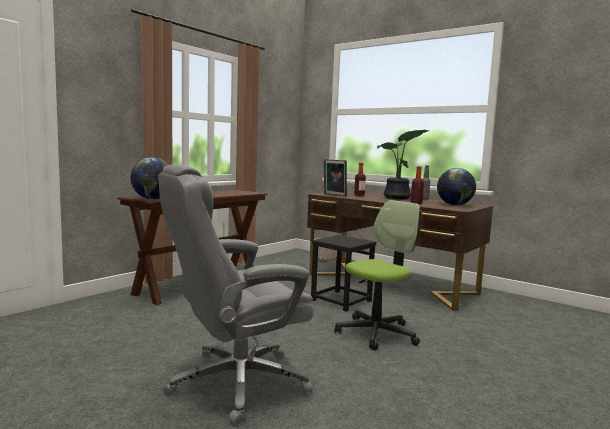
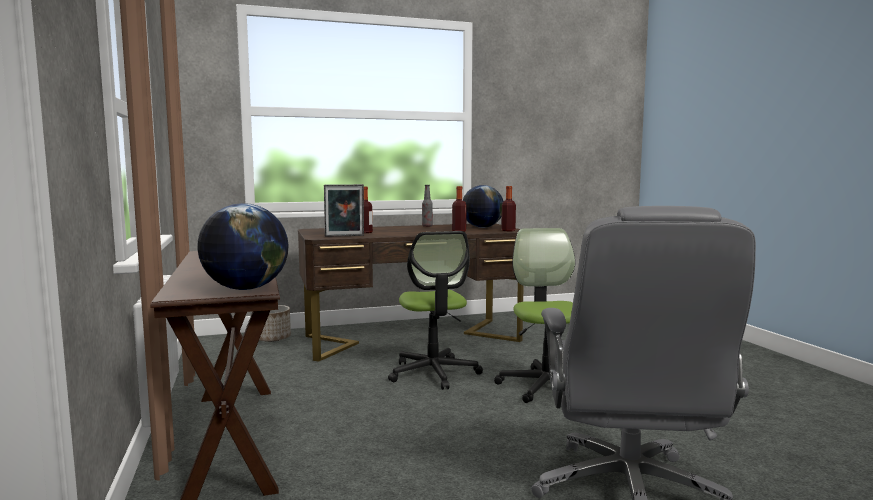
camera: 55 degrees left, 0 degrees up
black stool [311,235,376,312] -> office chair [388,231,483,390]
potted plant [377,130,429,200] -> none
none -> bottle [501,186,516,231]

